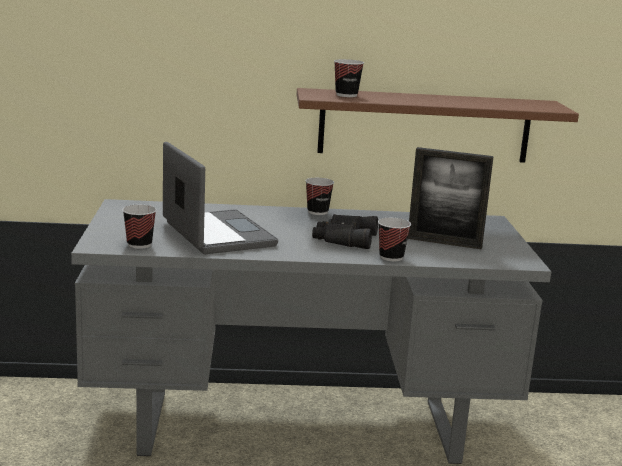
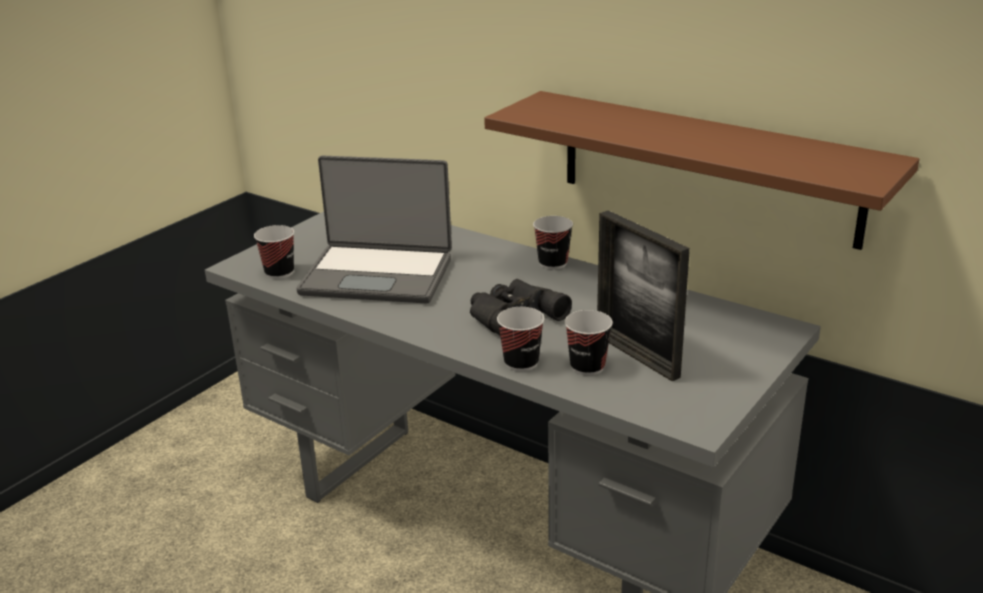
camera: 40 degrees right, 10 degrees up
laptop [163,142,278,254] -> laptop turned 90 degrees clockwise [296,155,452,304]
cup [334,59,364,97] -> cup moved to [564,310,613,376]

